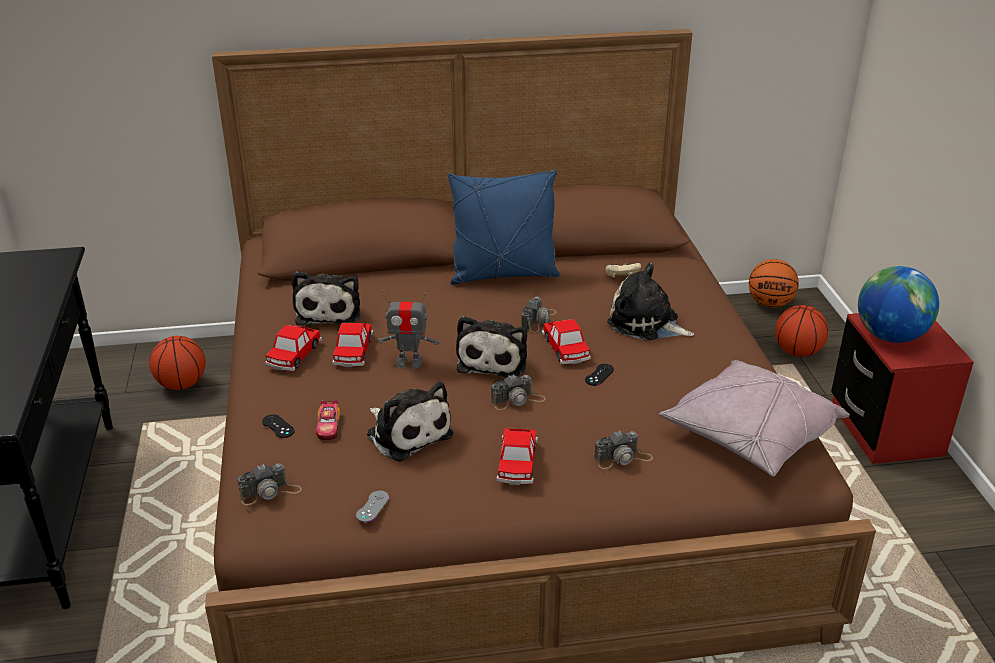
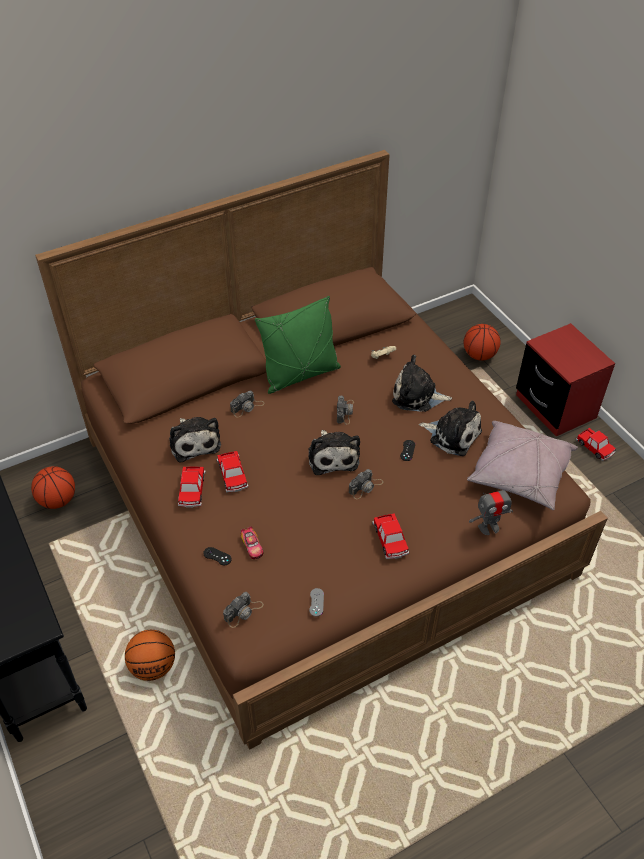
camera: 20 degrees left, 15 degrees up
plush toy [367,382,453,462] -> plush toy moved to [419,400,482,456]
toy robot [377,290,439,369] -> toy robot moved to [469,486,514,535]
blue pillow [448,170,560,285] -> green pillow [255,296,341,394]
toy car [542,319,591,364] -> toy car moved to [575,428,616,461]
camera [594,431,653,469] -> camera moved to [230,391,265,417]
basketball [749,259,799,308] -> basketball moved to [125,630,175,681]
globe [858,266,939,343] -> none

